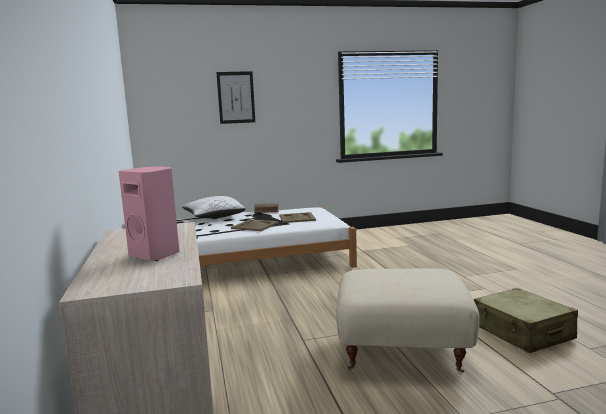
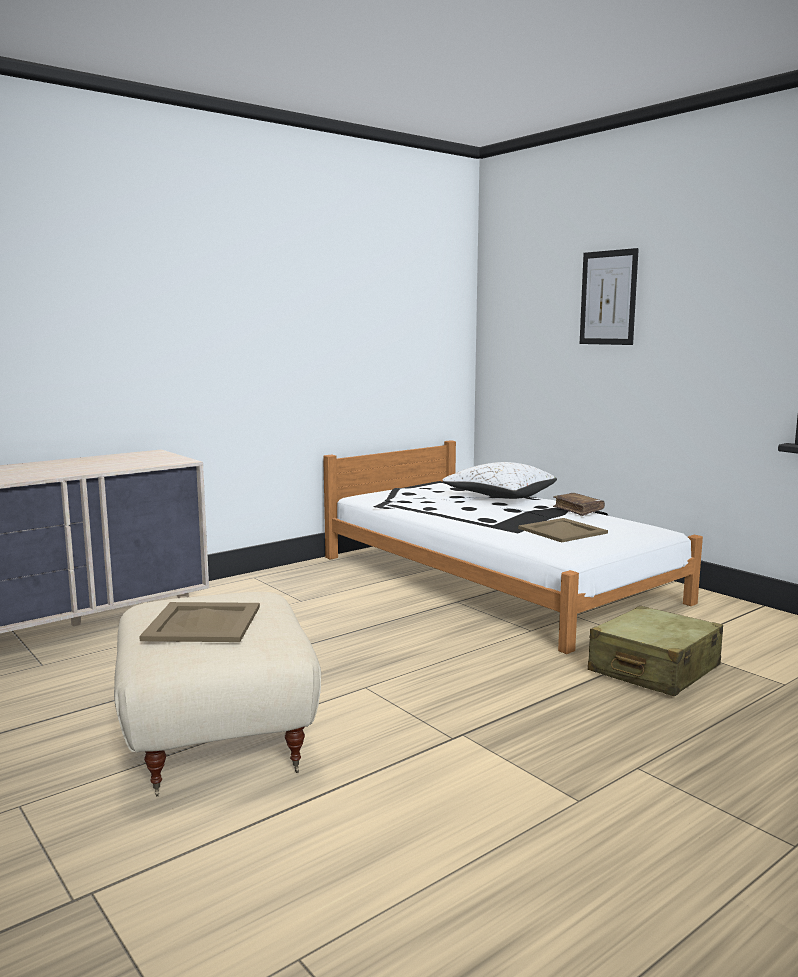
camera: 65 degrees right, 0 degrees up
pink speaker [119,166,180,261] -> none
beige tray [231,219,279,231] -> beige tray moved to [139,602,260,642]
beige suitcase [474,288,578,353] -> beige suitcase moved to [588,606,723,696]

